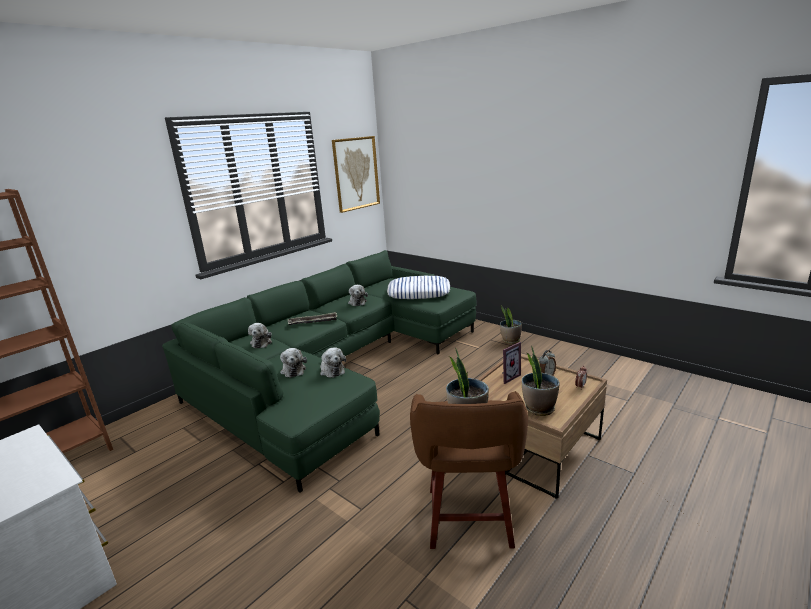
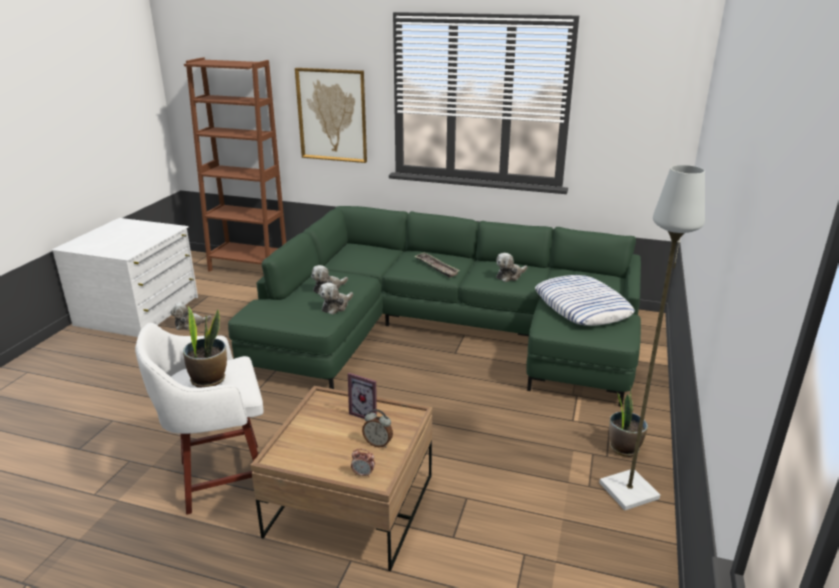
camera: 65 degrees right, 5 degrees up
plush toy [248,323,272,348] -> plush toy moved to [170,303,212,330]
picture [332,136,380,213] -> picture moved to [295,68,367,163]
brown stool [410,391,528,549] -> white stool [135,323,264,515]
potted plant [522,346,560,416] -> none
none -> grey floor lamp [599,165,705,510]

